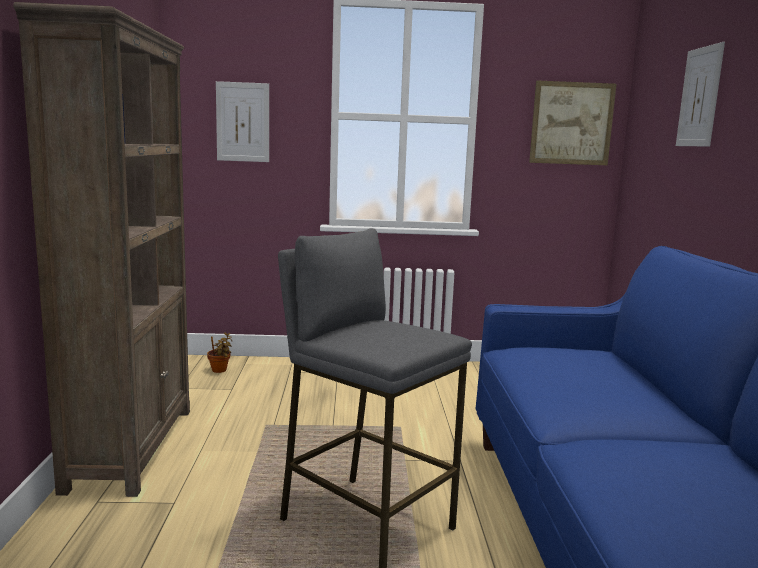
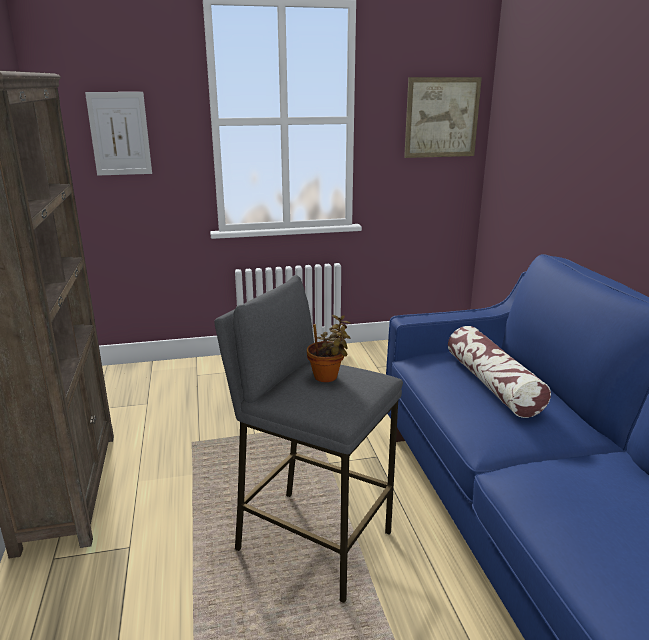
camera: 10 degrees left, 10 degrees up
potted plant [207,332,232,373] -> potted plant moved to [307,315,351,382]
picture [676,42,725,147] -> none
none -> pillow [448,326,551,418]

